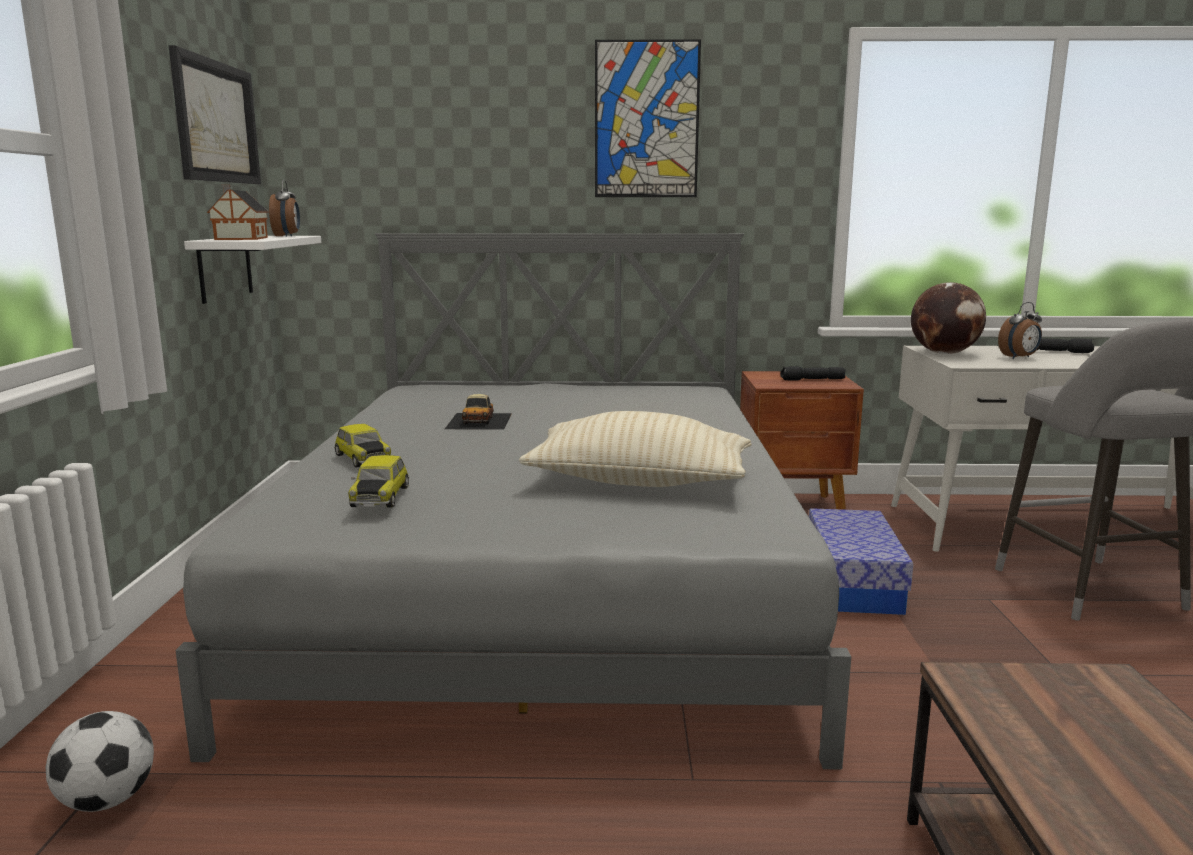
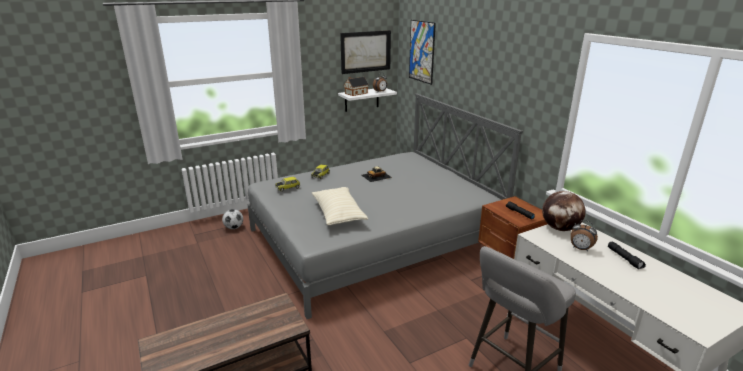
camera: 60 degrees right, 10 degrees up
picture [595,39,701,197] -> picture moved to [409,20,436,85]
storage box [809,508,913,615] -> none

